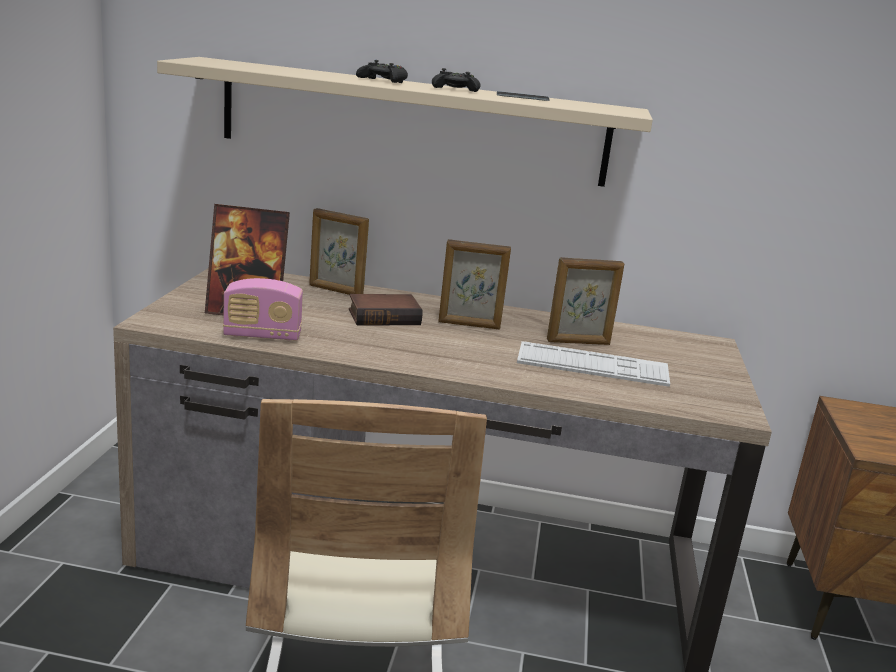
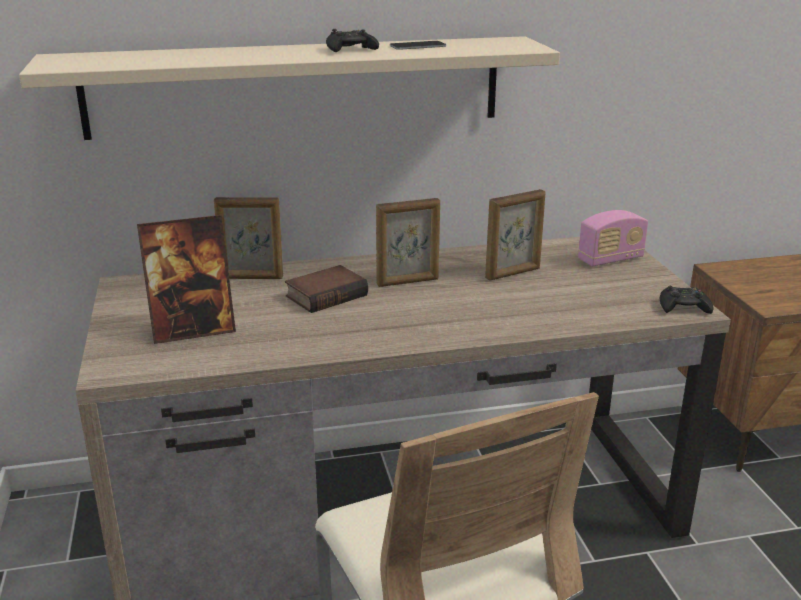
camera: 20 degrees left, 5 degrees up
radio [223,278,303,341] -> radio moved to [578,210,648,266]
black game controller [356,60,408,83] -> black game controller moved to [660,286,714,314]
keyboard [517,341,670,387] -> none

